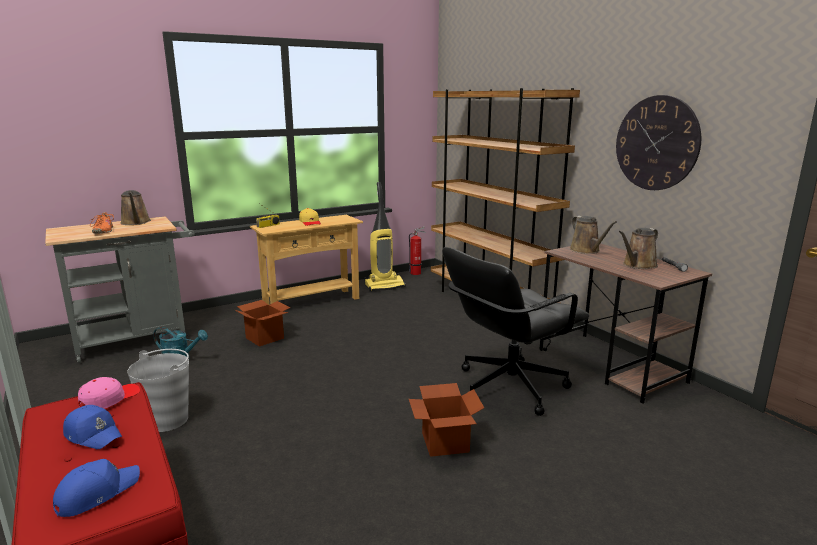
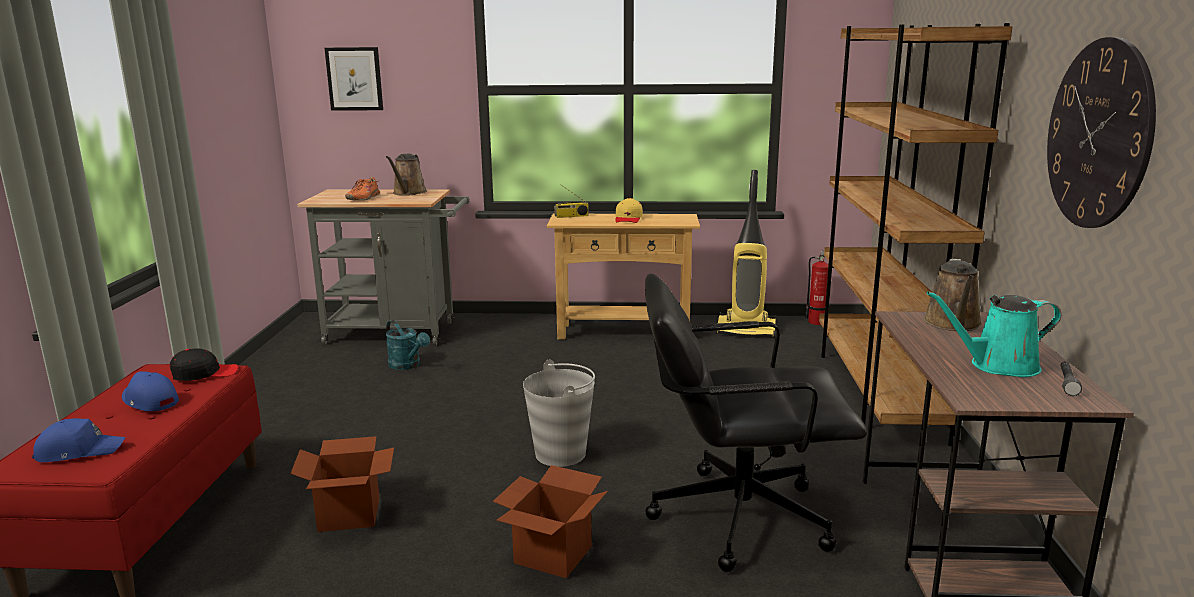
camera: 35 degrees right, 0 degrees up
blue cap [63,405,122,449] -> blue cap turned 150 degrees clockwise [122,371,179,411]
pink cap [78,377,140,409] -> black cap [170,348,238,381]
grey bucket [127,349,189,432] -> grey bucket moved to [523,359,595,467]
cardboard box [235,300,290,347] -> cardboard box moved to [290,436,394,532]
brown watering can [619,228,658,269] -> turquoise watering can [927,291,1061,377]
none -> picture [325,47,383,111]

